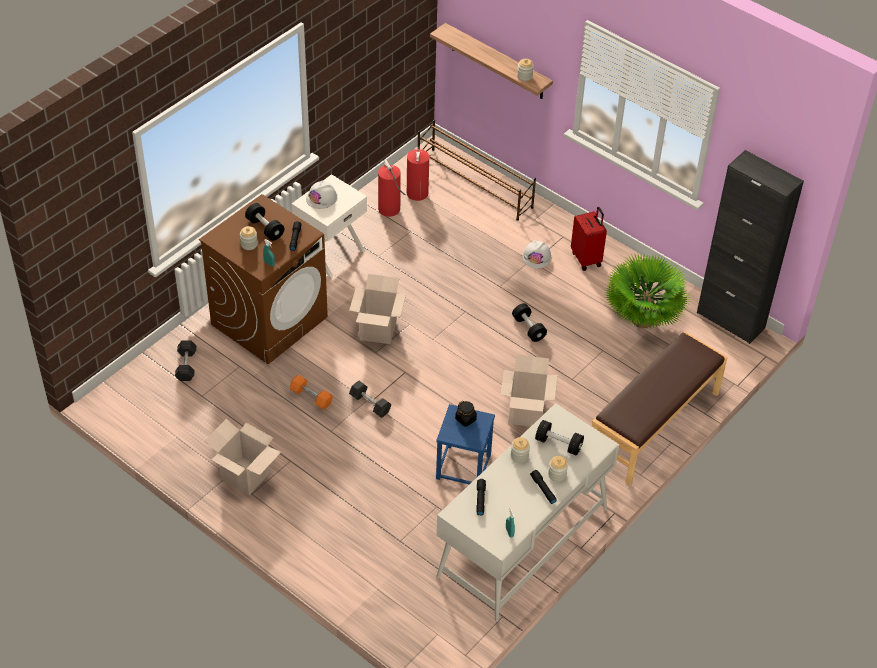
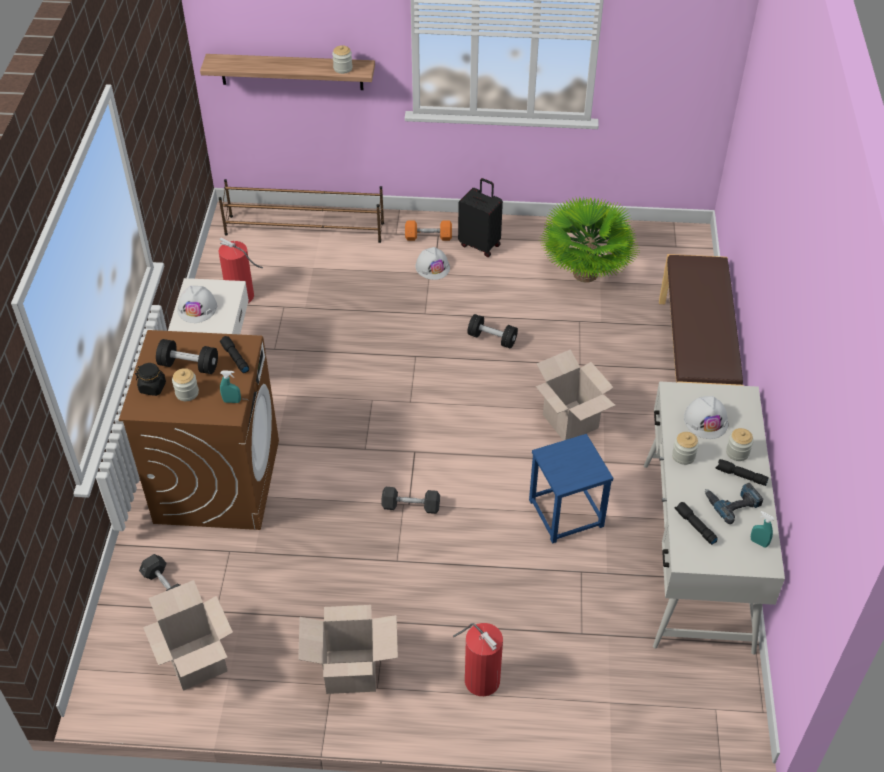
camera: 35 degrees left, 0 degrees up
orange dumbbell [290,374,333,410] -> orange dumbbell moved to [405,220,452,241]
cardboard box [349,274,406,344] -> cardboard box moved to [143,580,233,691]
fire extinguisher [407,147,429,201] -> fire extinguisher moved to [453,623,503,696]
black jar [455,401,477,427] -> black jar moved to [135,363,166,396]
black dumbbell [535,420,584,455] -> white hard hat [684,396,728,439]
red suitcase [571,207,607,271] -> black suitcase [458,178,503,257]
black cabinet [697,150,804,344] -> none
none -> power drill [705,483,763,524]

